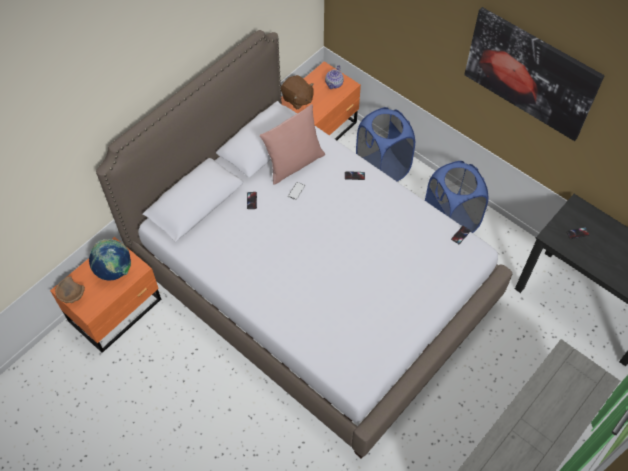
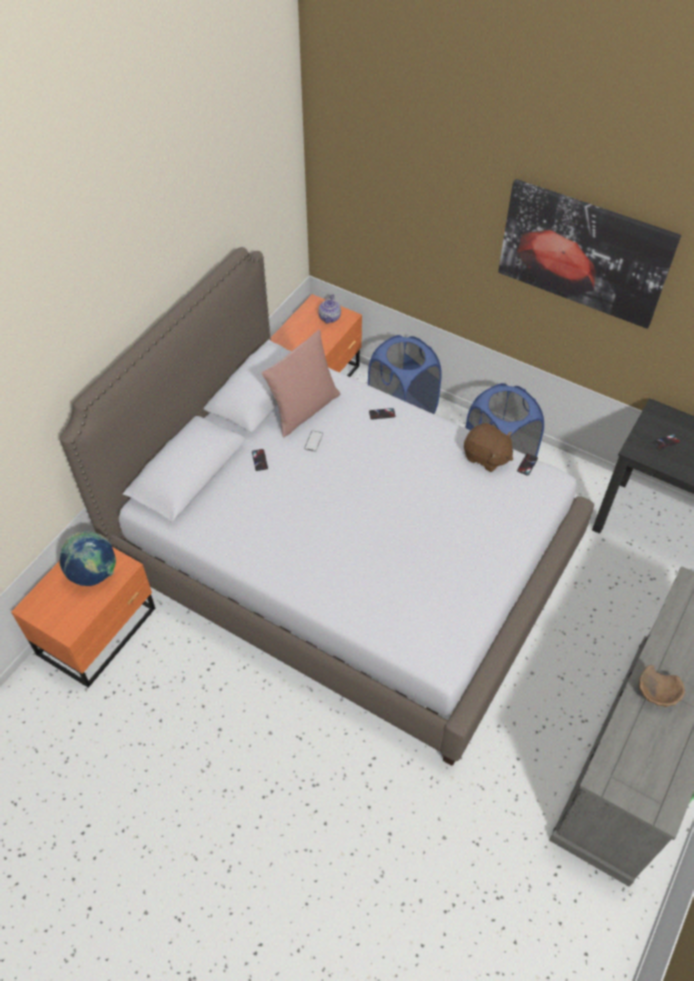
camera: 10 degrees left, 5 degrees down
brown bowl [55,276,85,303] -> brown bowl moved to [639,665,685,707]
brown plush toy [281,75,314,109] -> brown plush toy moved to [464,423,513,472]

